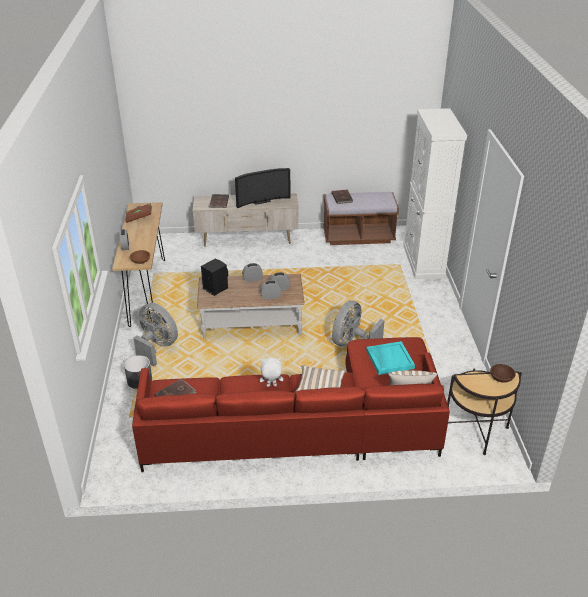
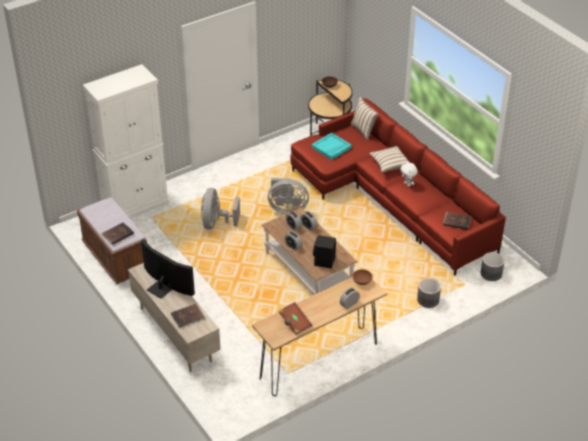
camera: 120 degrees left, 5 degrees up
grey fan [133,303,178,366] -> grey fan moved to [201,188,240,230]
none -> grey planter [481,252,505,281]

